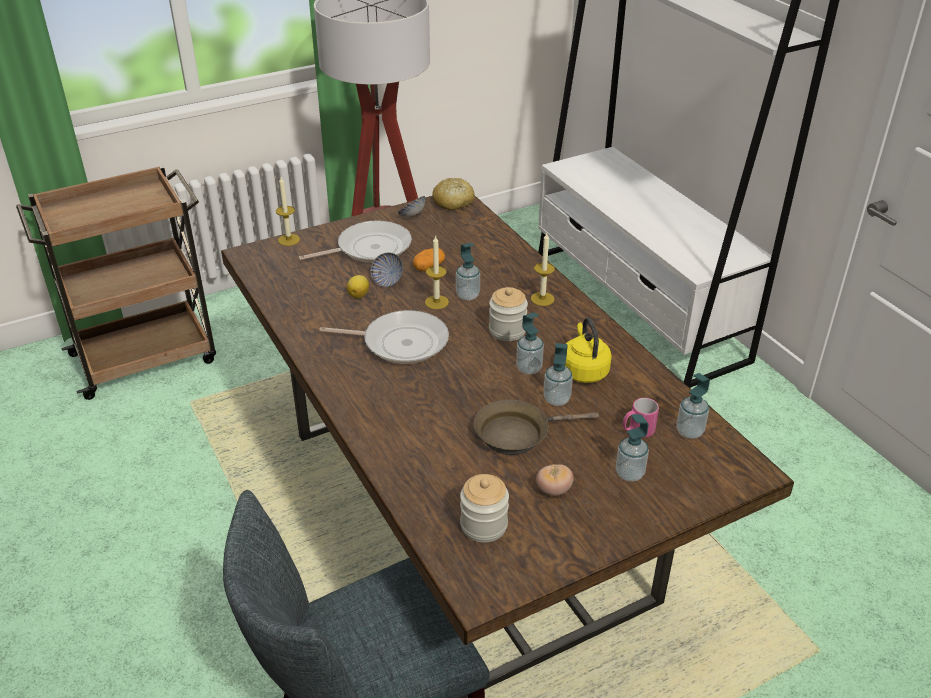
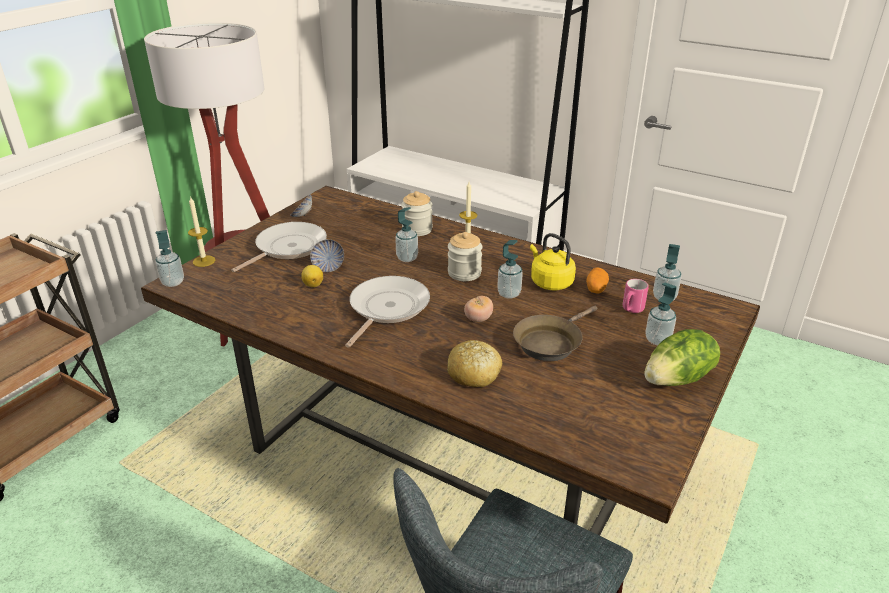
camera: 30 degrees left, 5 degrees down
frying pan [319,310,449,364] -> frying pan turned 45 degrees counterclockwise [345,276,430,348]
potato [413,248,445,271] -> potato moved to [586,267,609,294]
candle [425,235,449,309] -> none
bread [432,178,475,210] -> bread moved to [447,340,502,387]
jar [460,474,509,542] -> jar moved to [401,191,433,236]
tomato [536,464,574,496] -> tomato moved to [464,296,493,322]
soap dispenser [543,343,573,406] -> soap dispenser moved to [155,230,184,287]
none -> lettuce [645,329,720,386]

